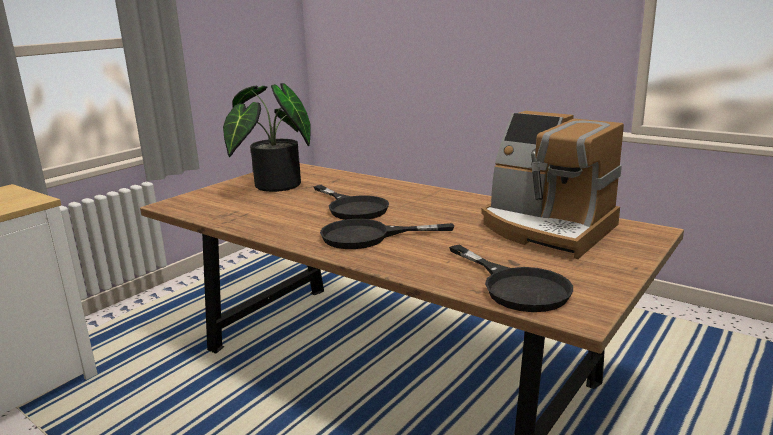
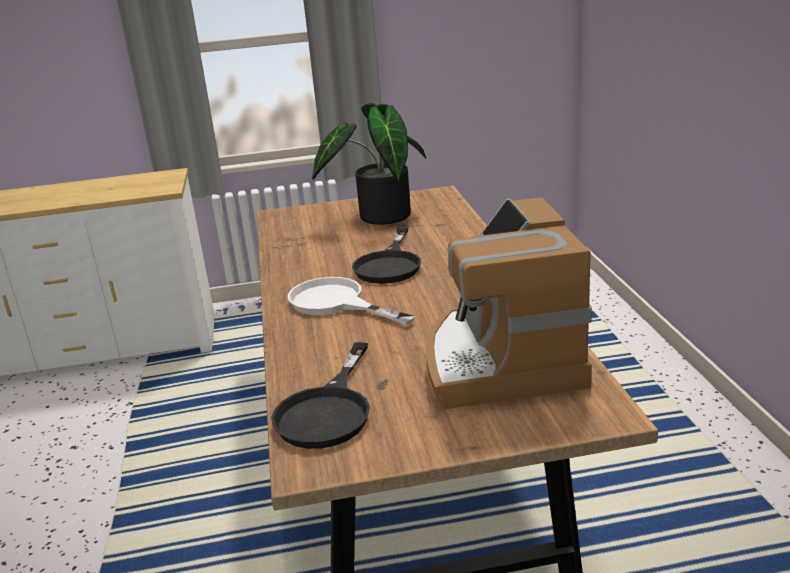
camera: 45 degrees right, 5 degrees up
black frying pan [320,219,454,249] -> white frying pan [288,277,415,325]

